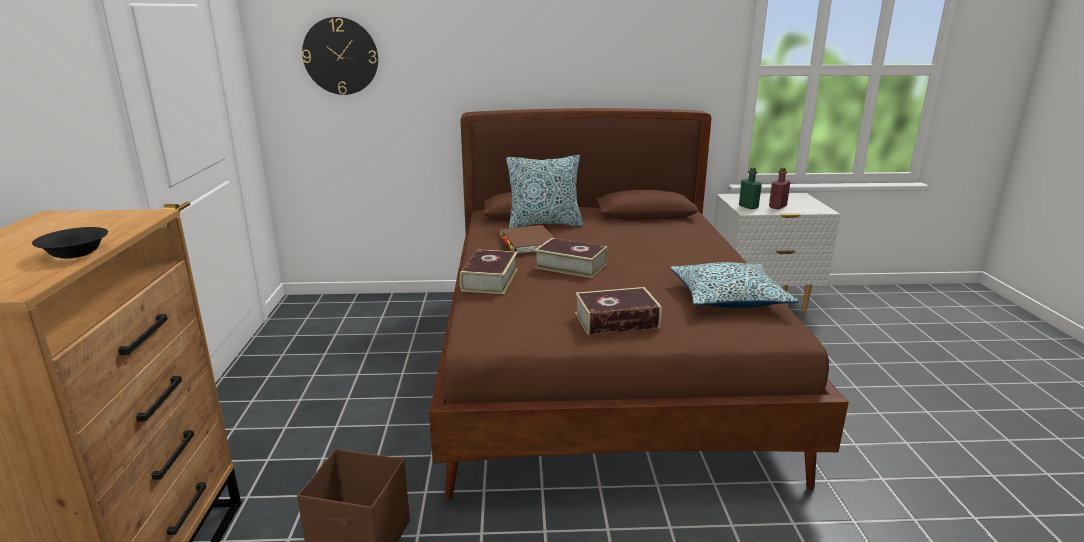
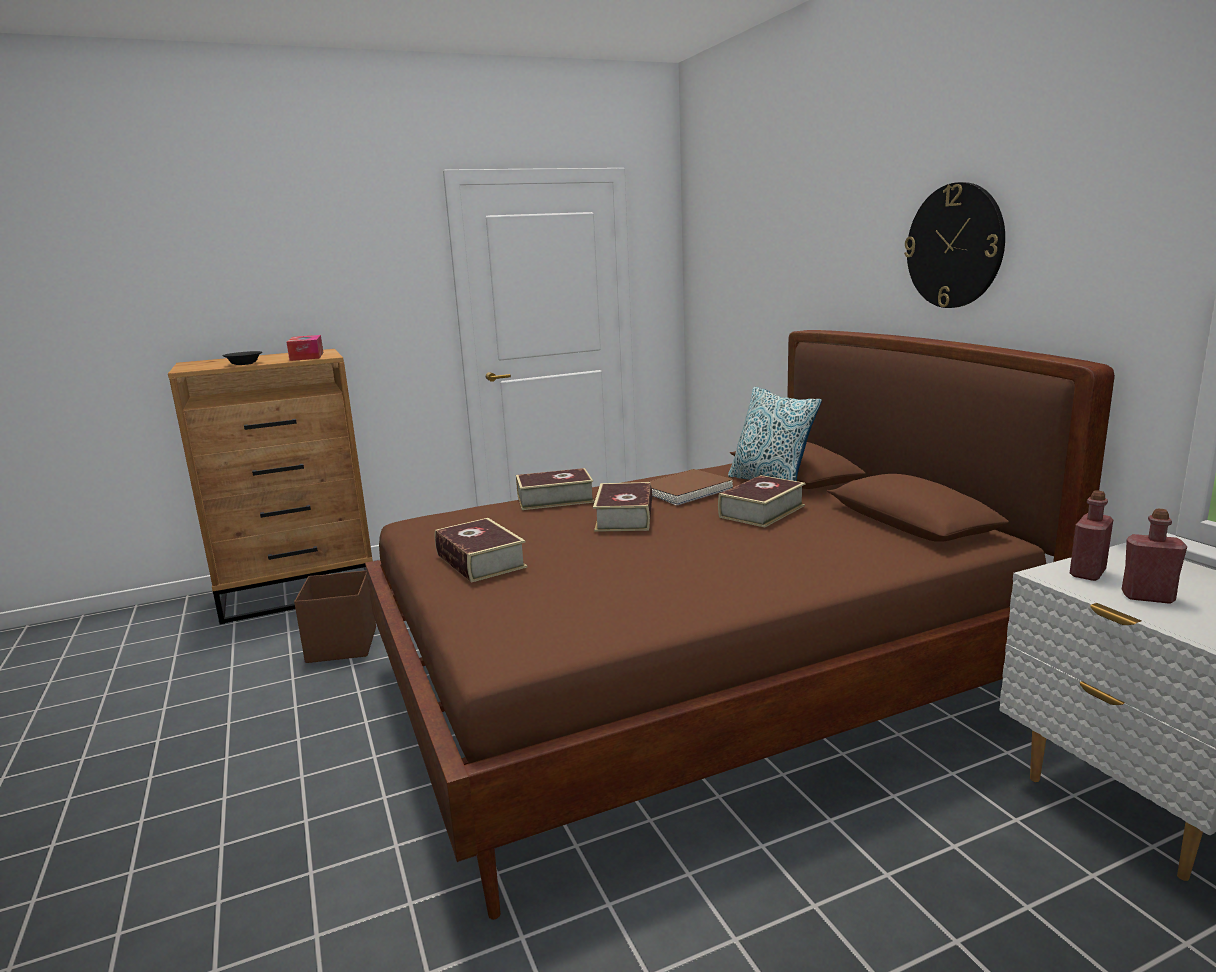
camera: 70 degrees right, 5 degrees down
wall clock [302,17,378,95] -> wall clock moved to [904,182,1005,308]
pillow [670,262,798,308] -> none
green bottle [739,167,762,209] -> red bottle [1070,490,1113,581]
none -> tissue box [287,335,323,361]
none -> book [718,475,806,527]

